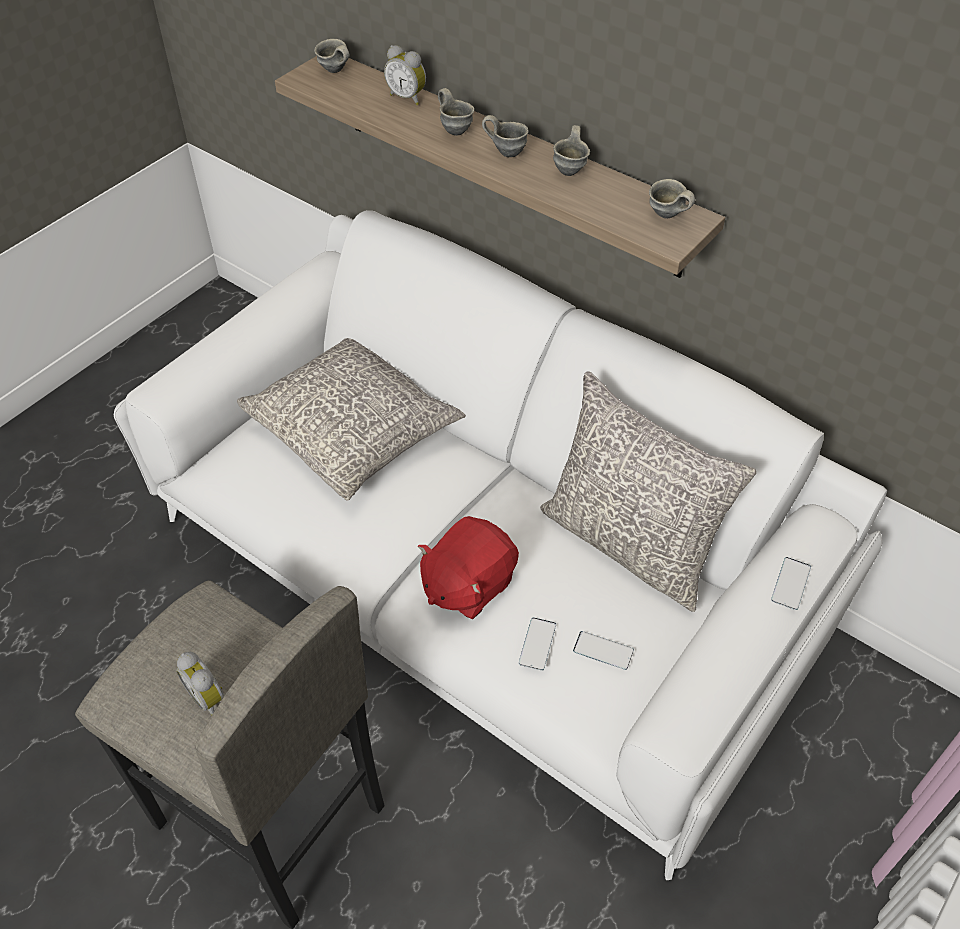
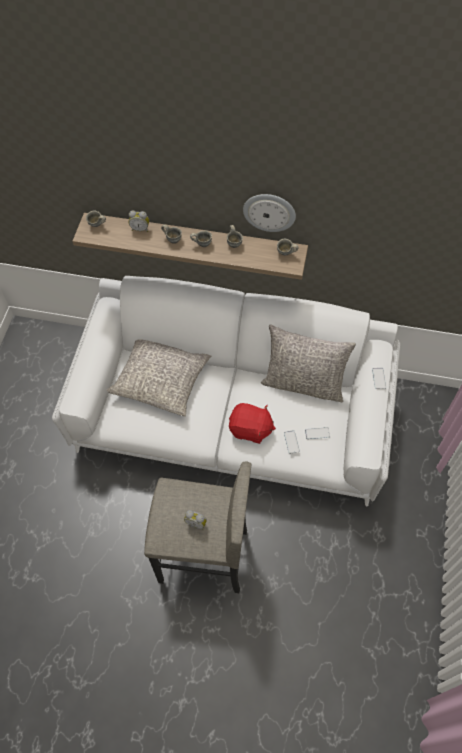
camera: 25 degrees left, 10 degrees up
red plush toy [418,516,519,619] -> red plush toy turned 90 degrees counterclockwise [229,403,276,444]
none -> wall clock [243,194,296,232]

